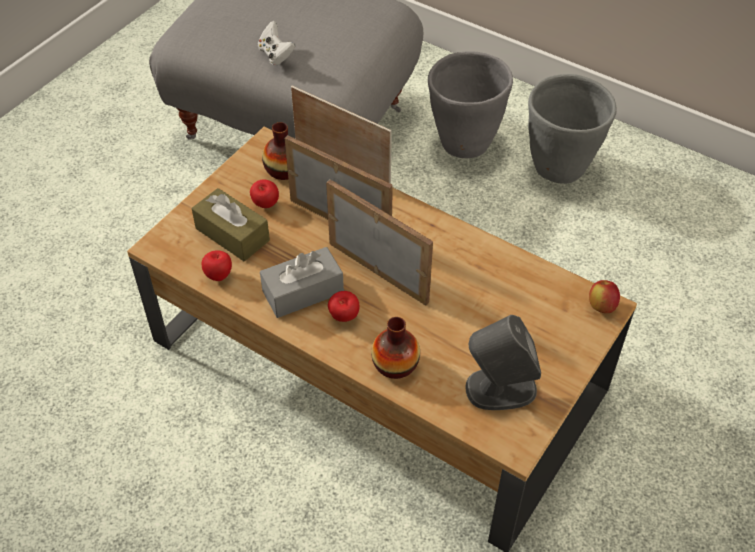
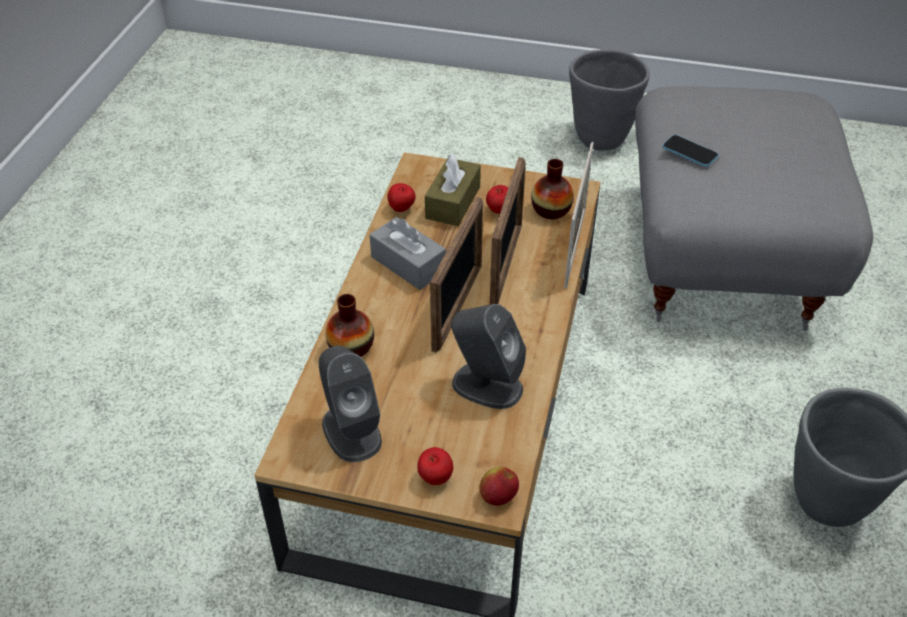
camera: 70 degrees right, 5 degrees down
white game controller [258,21,295,65] -> phone [662,135,719,167]
apple [328,291,359,322] -> apple moved to [417,447,453,485]
grey planter [428,51,513,158] -> grey planter moved to [569,49,650,150]
none -> grey speaker [451,304,526,409]

